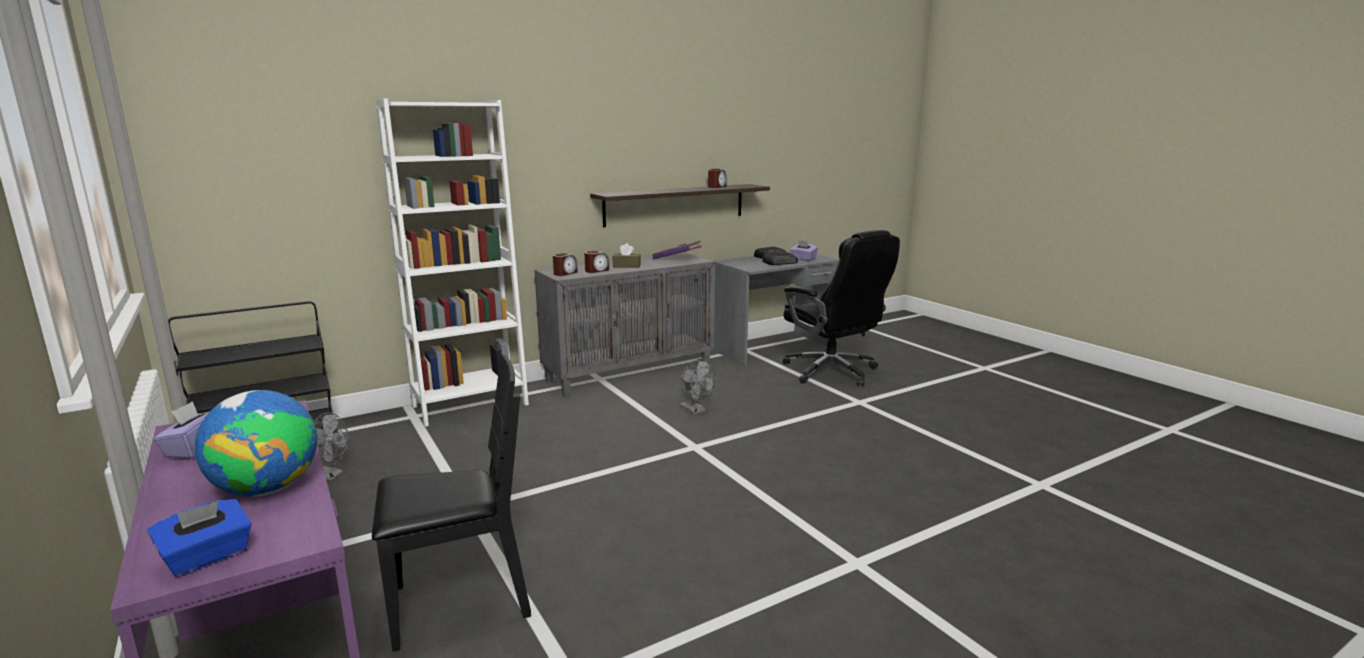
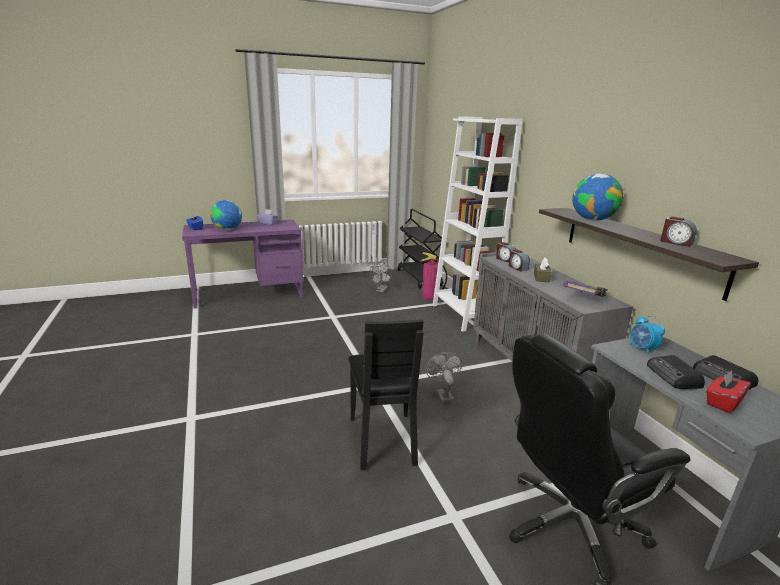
camera: 100 degrees right, 5 degrees up
black chair [372,355,531,652] -> black chair moved to [348,319,424,470]
grey fan [680,359,716,415] -> grey fan turned 105 degrees clockwise [426,352,462,403]
purple tissue box [790,240,818,261] -> red tissue box [706,370,751,413]
none -> fire extinguisher [421,252,447,300]
none -> globe [572,173,623,221]
none -> alarm clock [629,316,665,355]

